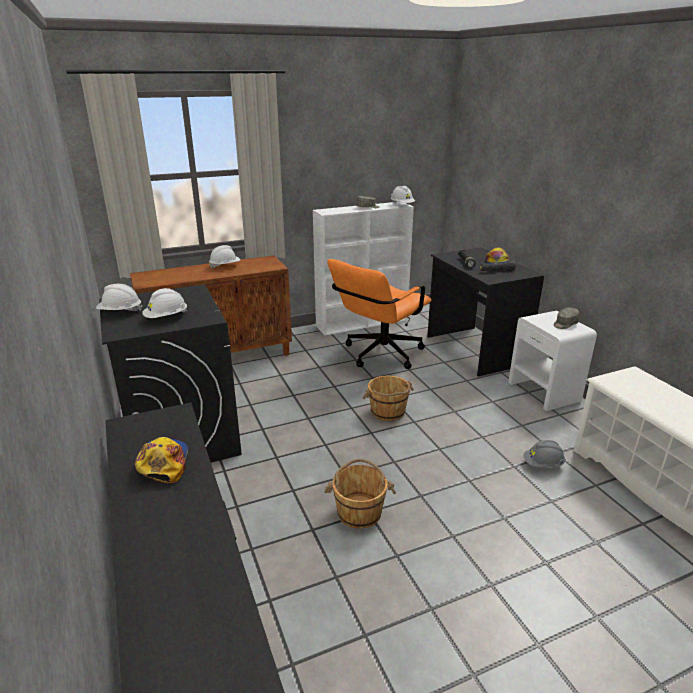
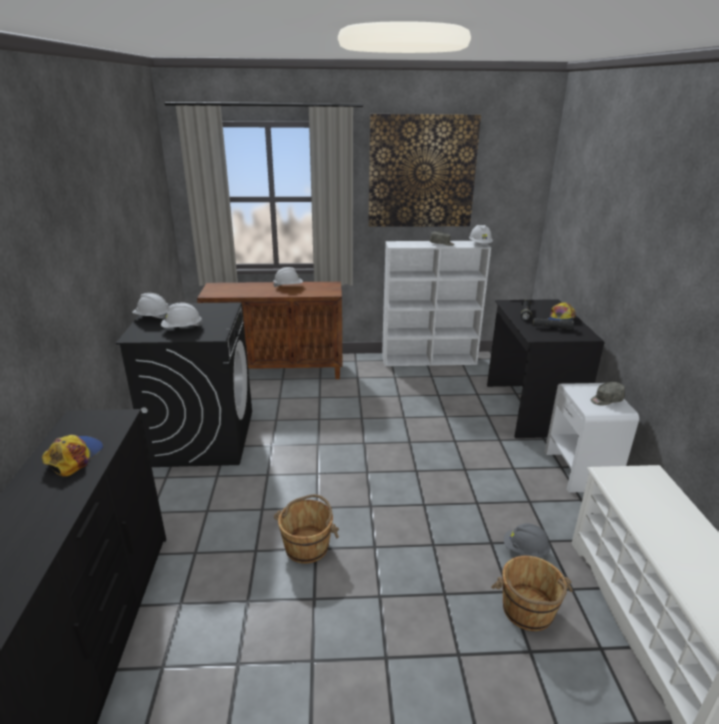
camera: 20 degrees right, 0 degrees up
orange office chair [327,259,431,369] -> none
brown bucket [362,376,414,421] -> brown bucket moved to [491,556,573,631]
none -> picture [368,114,481,227]

